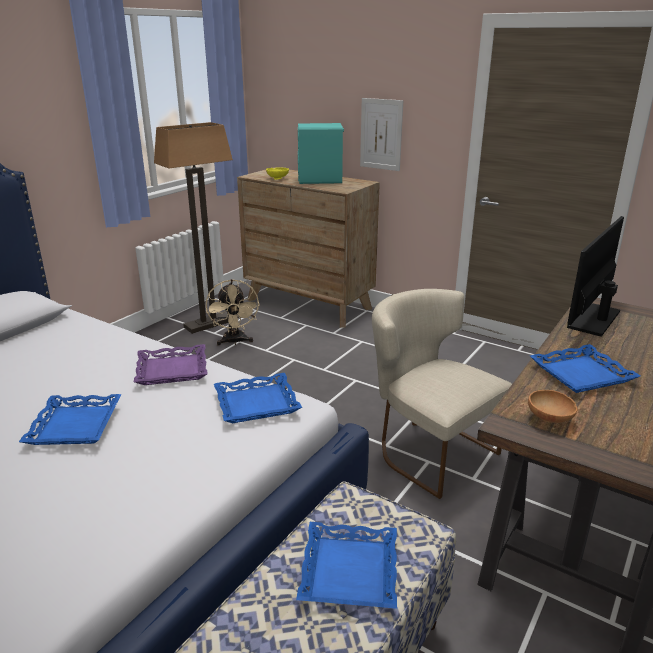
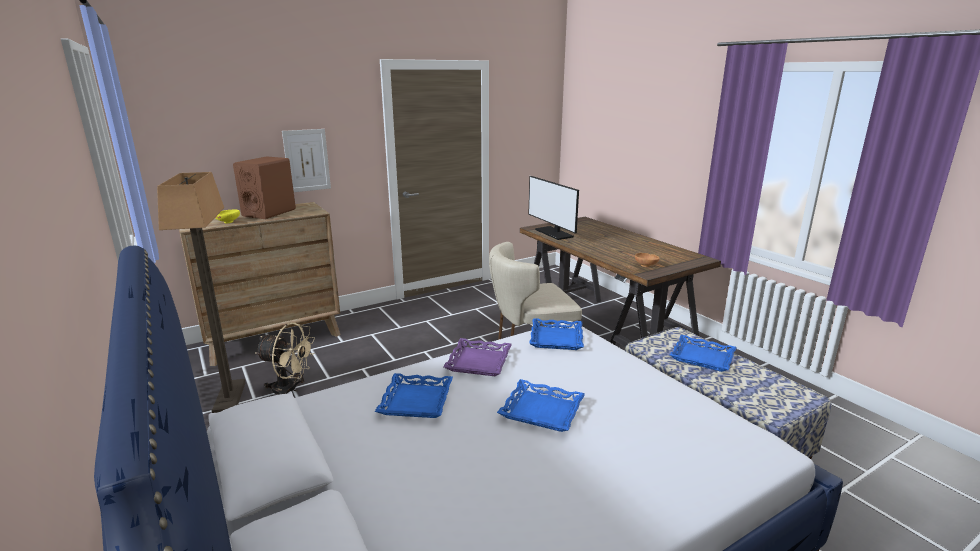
camera: 65 degrees left, 5 degrees down
turquoise speaker [298,123,344,184] -> brown speaker [233,156,296,219]
blue tray [530,344,640,393] -> blue tray moved to [375,373,453,418]

